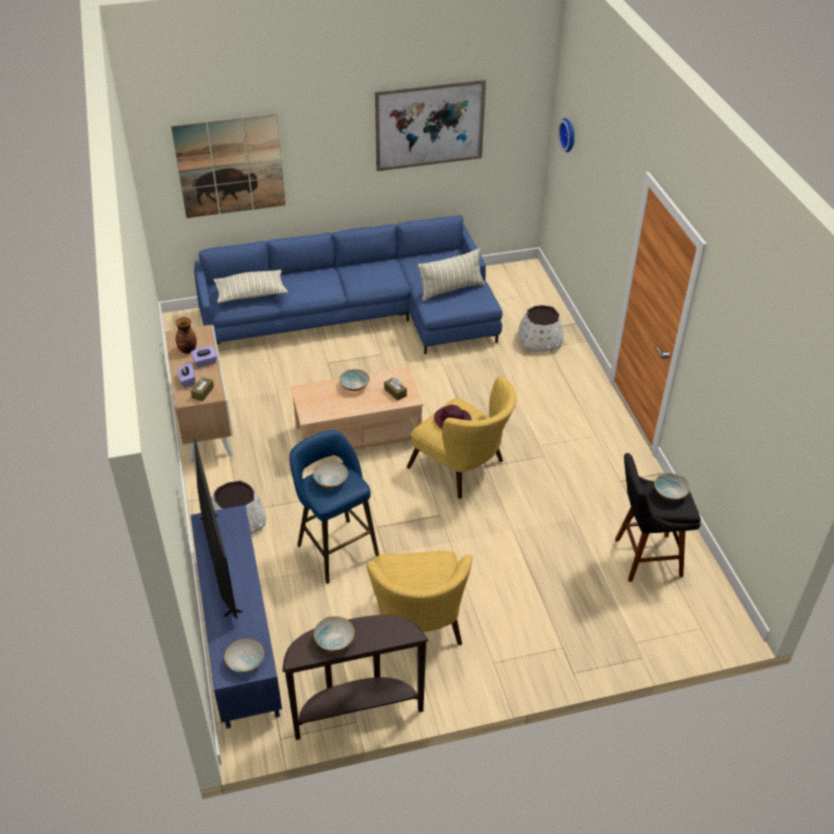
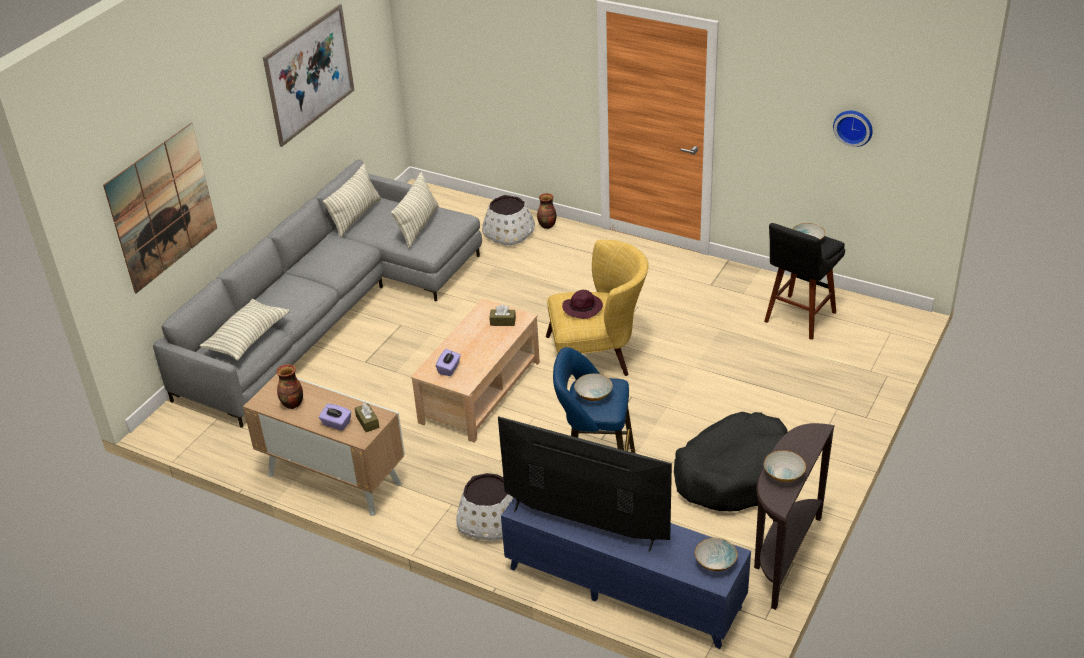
camera: 45 degrees left, 5 degrees down
purple tissue box [191,346,217,367] -> purple tissue box moved to [436,349,461,376]
blue sofa [194,215,502,354] -> grey sofa [153,160,482,428]
bowl [339,369,369,391] -> none
yellow armchair [366,551,473,645] -> black dog bed [674,412,788,511]
wall clock [558,118,574,152] -> wall clock moved to [833,111,873,147]
none -> pillow [323,164,381,238]
none -> vase [537,193,556,229]

